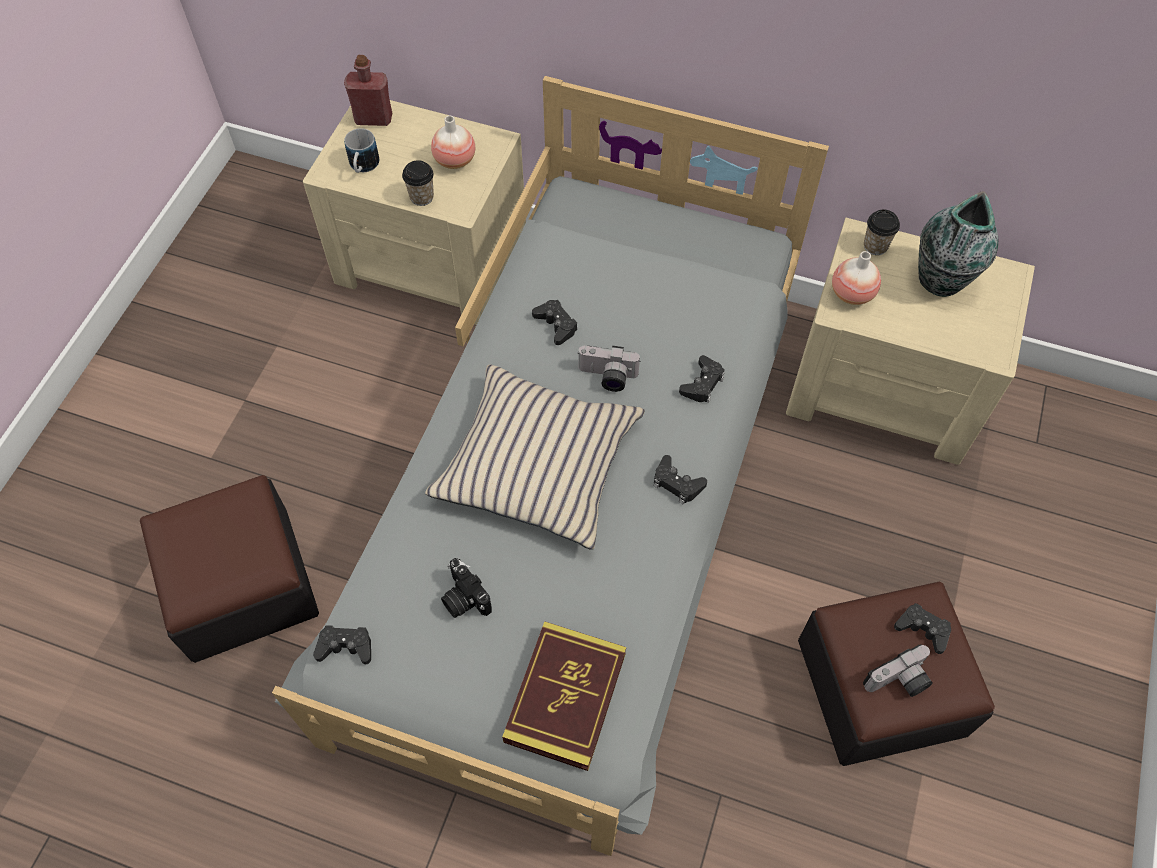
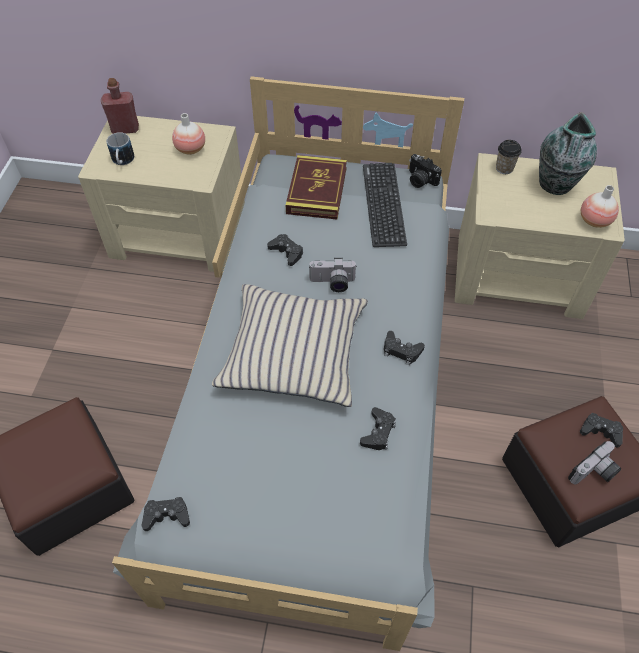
camera: 10 degrees left, 5 degrees down
cup [402,160,434,206] -> none
camera [441,558,492,618] -> camera moved to [409,154,442,188]
book [502,621,626,771] -> book moved to [286,155,347,219]
black game controller [679,355,725,403] -> black game controller moved to [360,407,396,450]
vase [832,251,881,305] -> vase moved to [581,185,619,228]
none -> keyboard [363,163,407,247]

